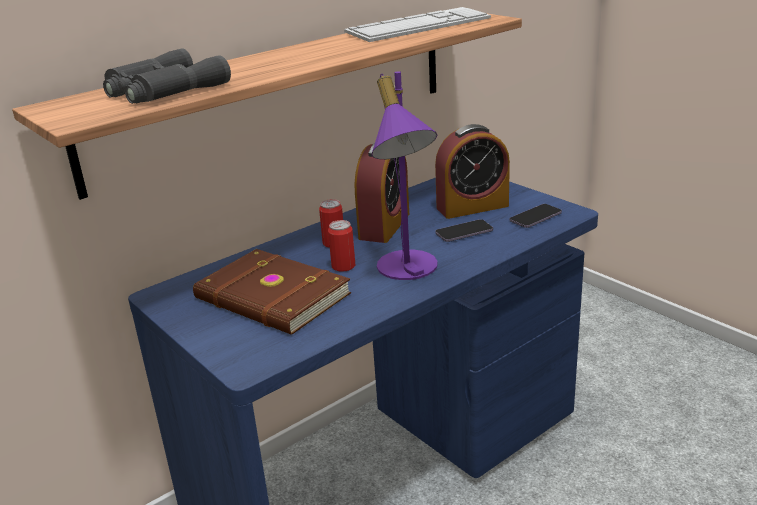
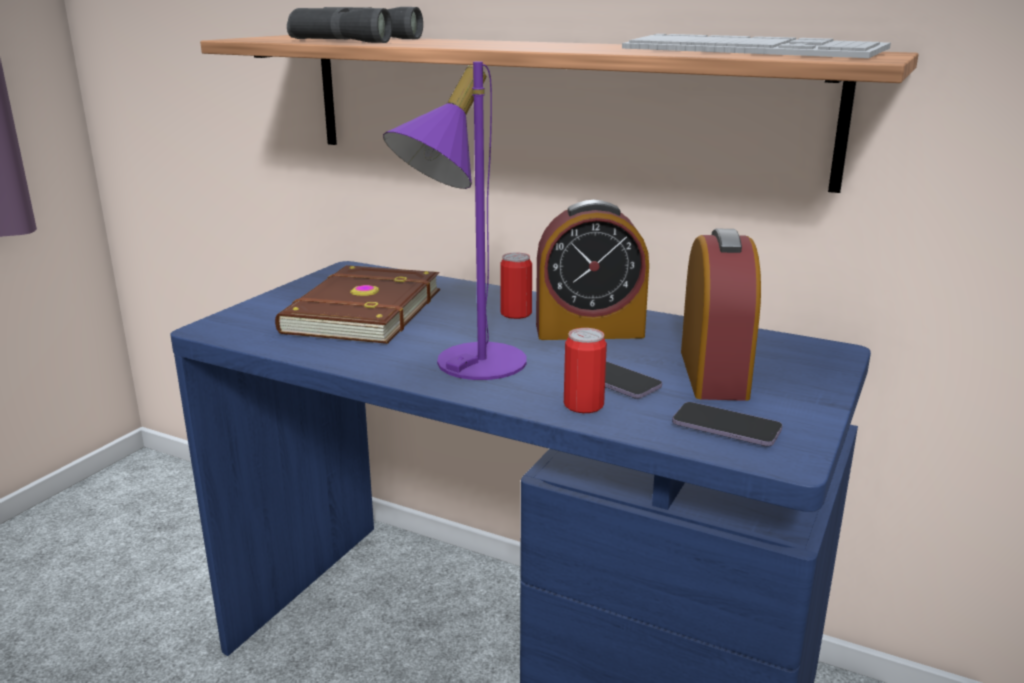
camera: 65 degrees right, 5 degrees down
can [328,220,355,272] -> can moved to [564,328,607,413]
alarm clock [435,124,510,219] -> alarm clock turned 135 degrees counterclockwise [681,229,761,401]

